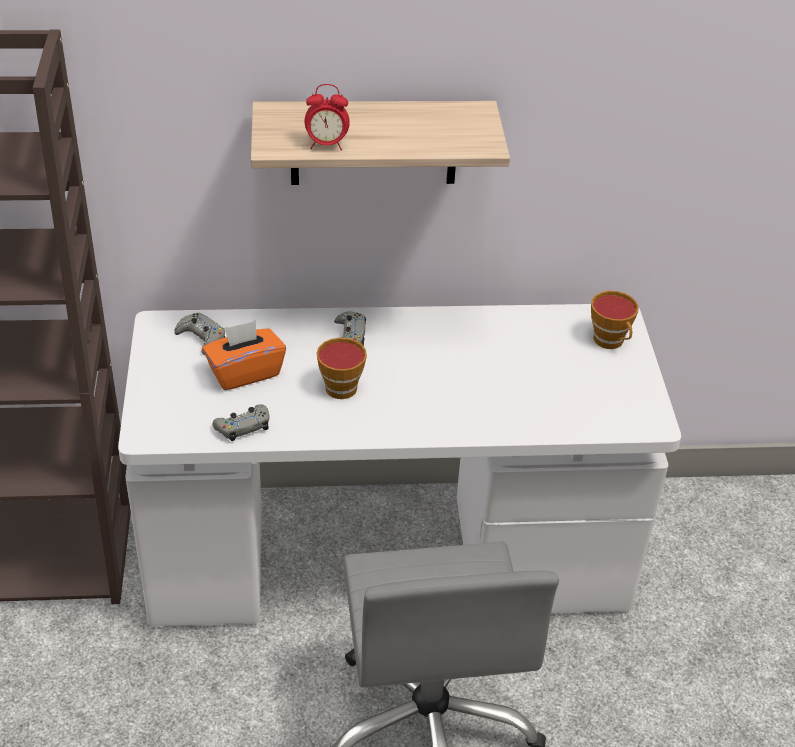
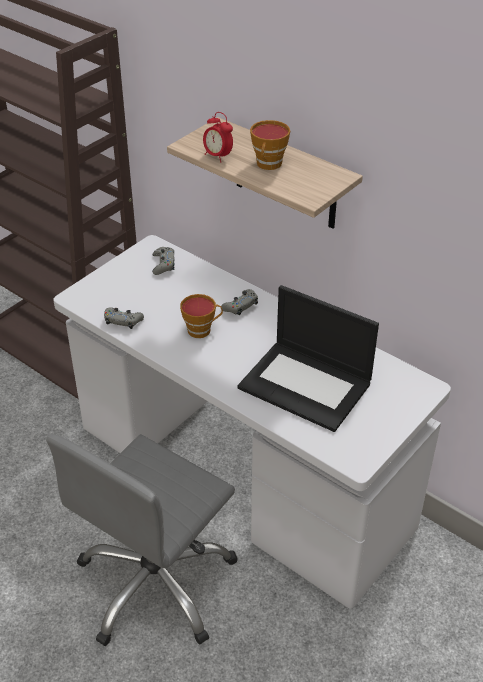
camera: 45 degrees right, 0 degrees up
orange tissue box [202,320,286,390] -> none
cup [591,291,639,349] -> cup moved to [250,120,290,170]
none -> laptop [238,285,379,432]

